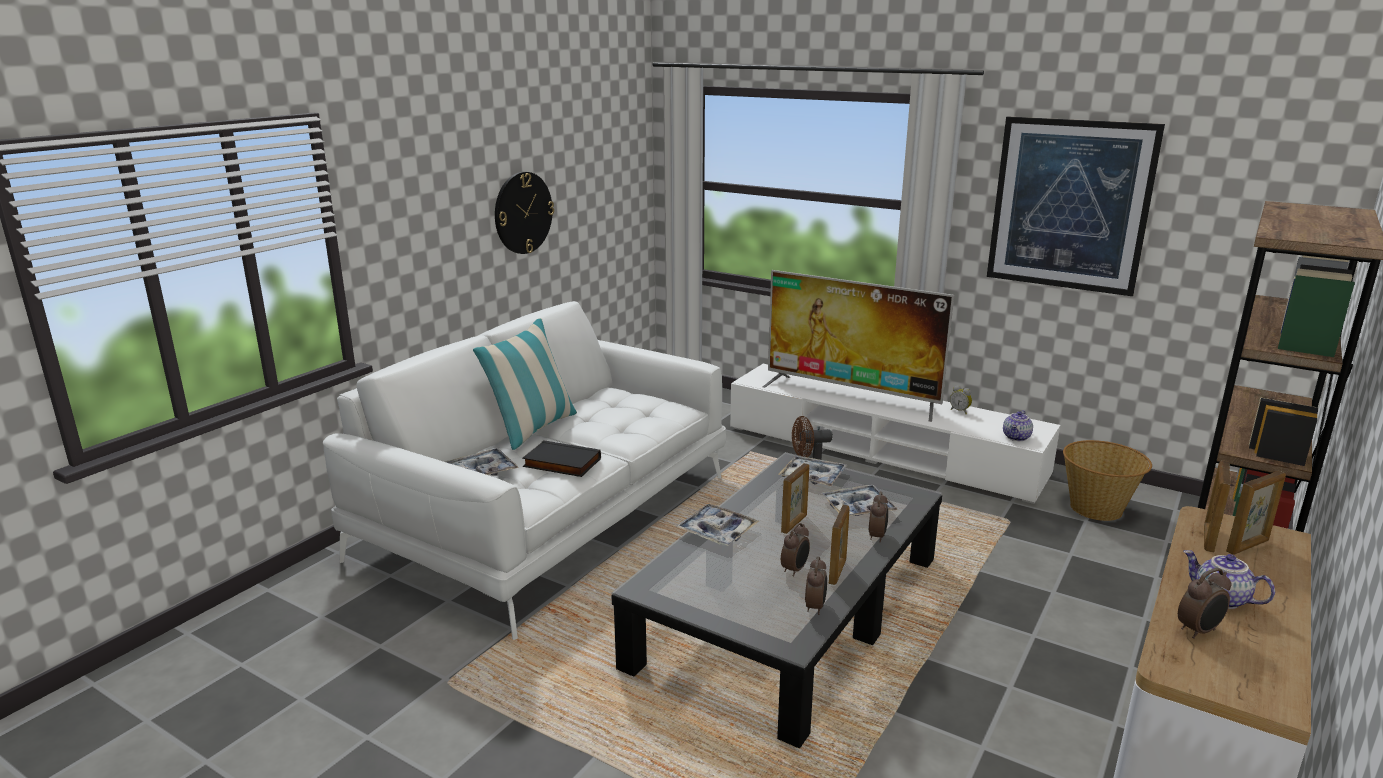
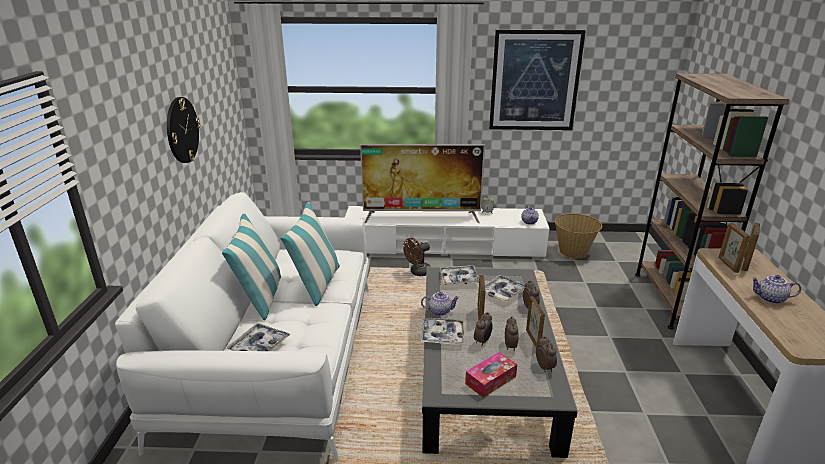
camera: 30 degrees left, 5 degrees up
black book [522,440,601,477] -> none
alarm clock [1178,568,1231,639] -> alarm clock moved to [474,312,493,346]
none -> pillow [280,202,340,306]
none -> teapot [421,292,460,316]
none -> tissue box [465,352,517,398]

